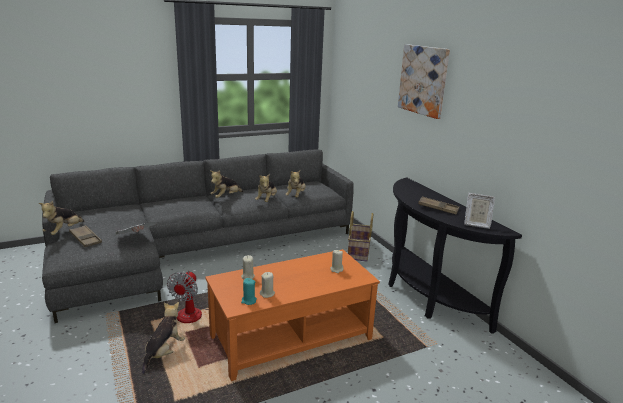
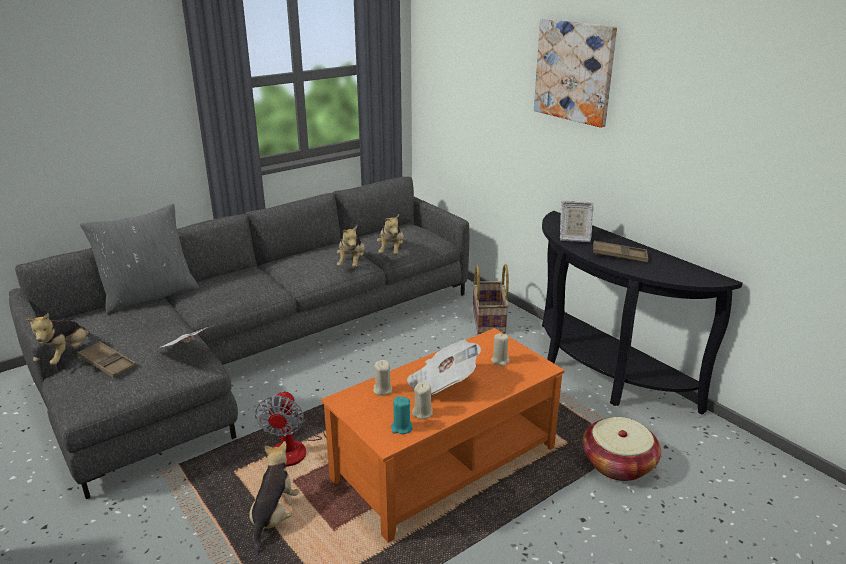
camera: 10 degrees left, 5 degrees up
plush toy [210,170,243,198] -> none
picture frame [464,193,495,229] -> picture frame moved to [560,201,594,242]
none -> grey pillow [80,204,199,315]
none -> newspaper [407,340,481,395]
none -> basket [582,417,661,481]

